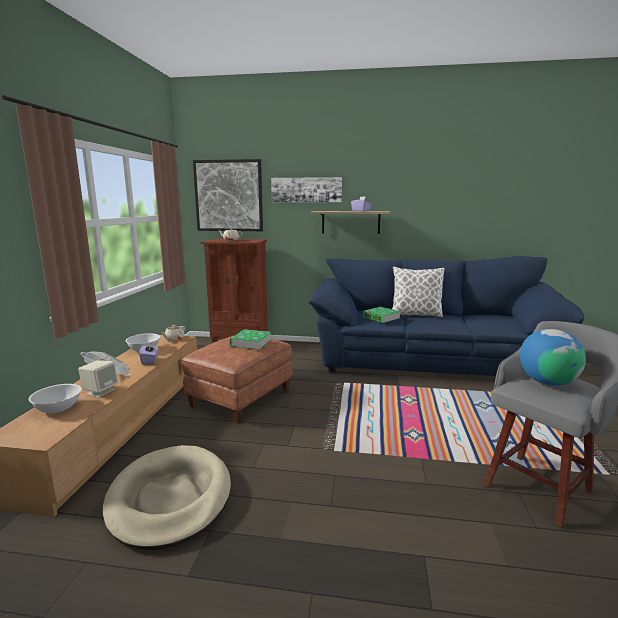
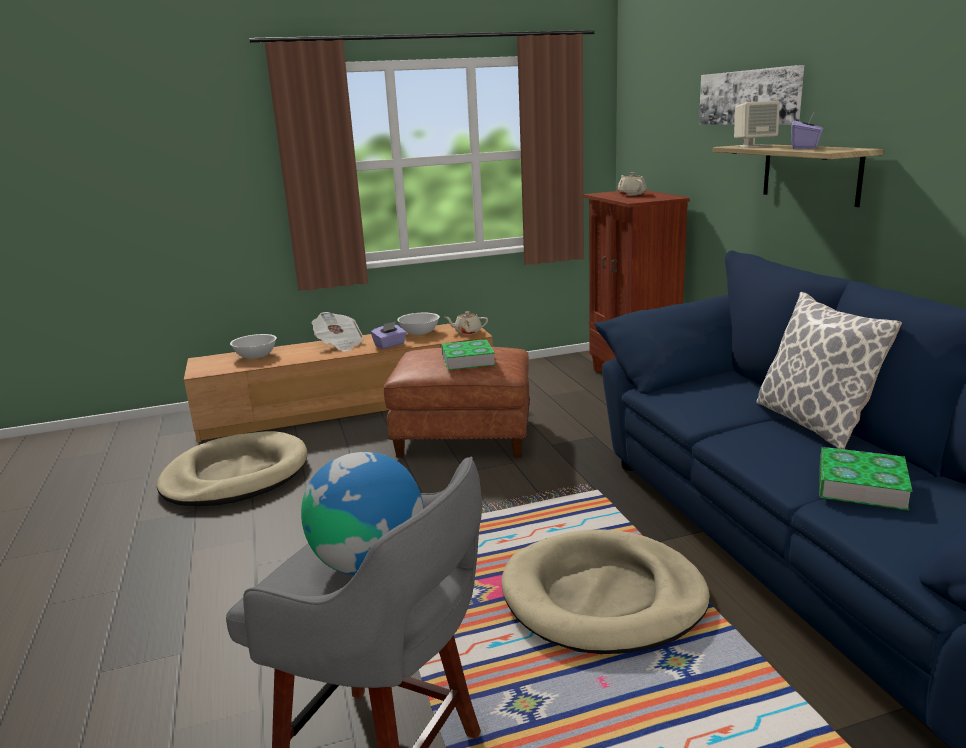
camera: 65 degrees right, 5 degrees up
beige speaker [78,360,118,398] -> beige speaker moved to [734,101,780,148]
picture [193,159,263,231] -> none
book [363,307,401,323] -> book moved to [819,447,912,510]
none -> beige dog bed [501,529,710,654]

